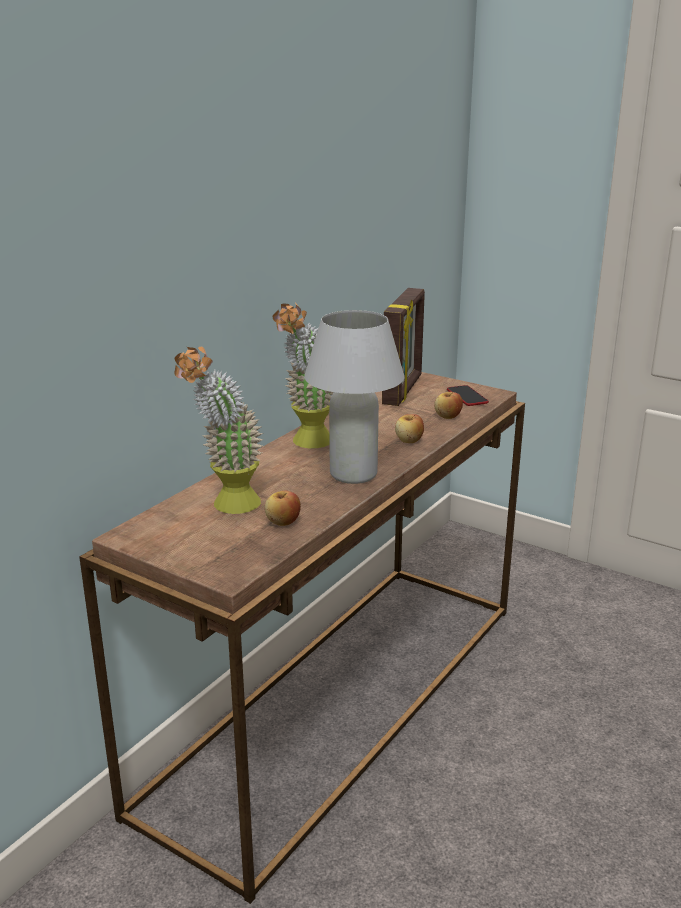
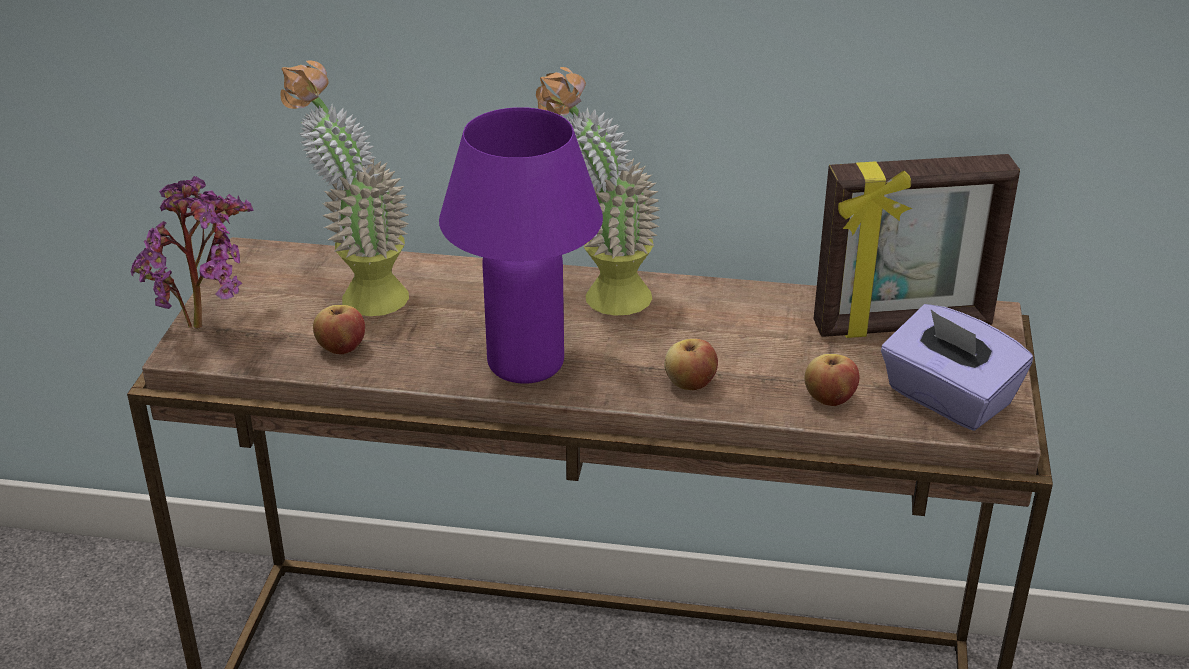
camera: 65 degrees right, 10 degrees up
white table lamp [304,310,404,484] -> purple table lamp [439,107,603,384]
phone [447,385,489,406] -> purple tissue box [881,304,1033,431]
none -> potted plant [131,176,254,329]

